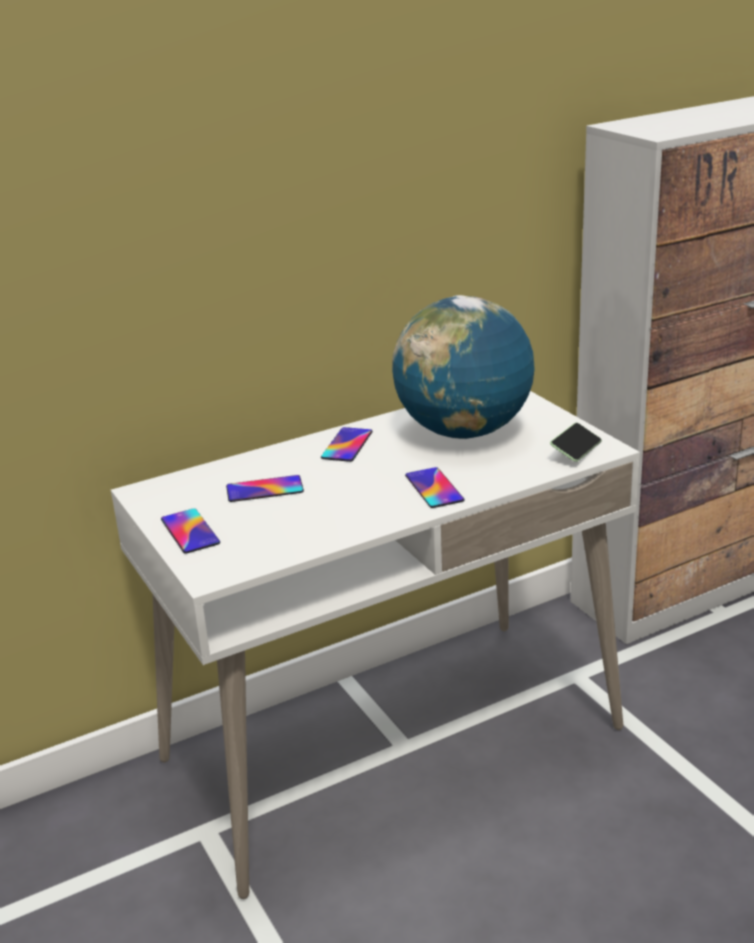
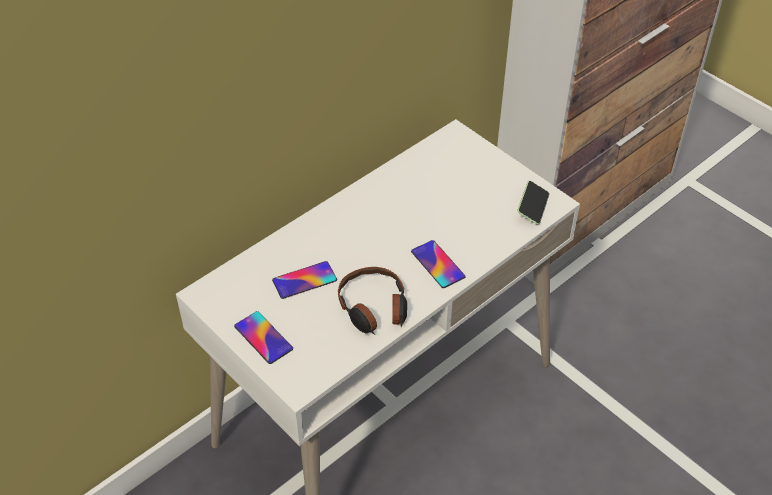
camera: 15 degrees left, 20 degrees up
phone [321,427,373,462] -> none
globe [392,295,534,439] -> none
none -> headphones [338,267,407,335]

